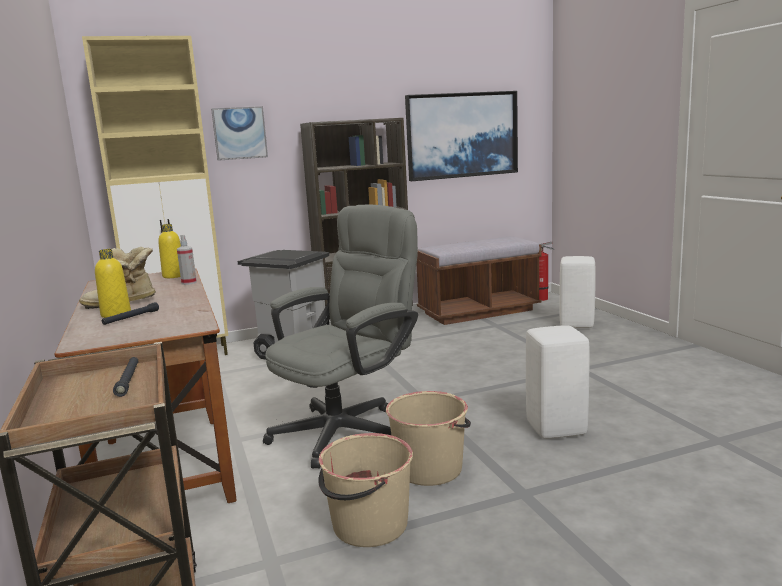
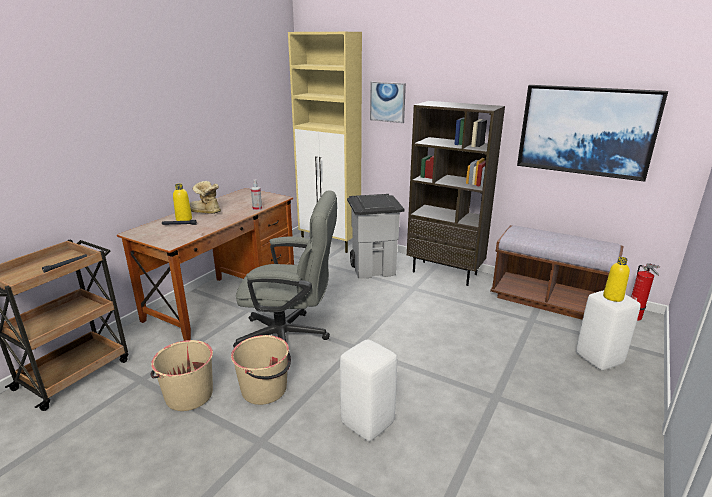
camera: 50 degrees right, 10 degrees up
yellow bottle [158,224,181,278] -> yellow bottle moved to [603,257,630,302]

